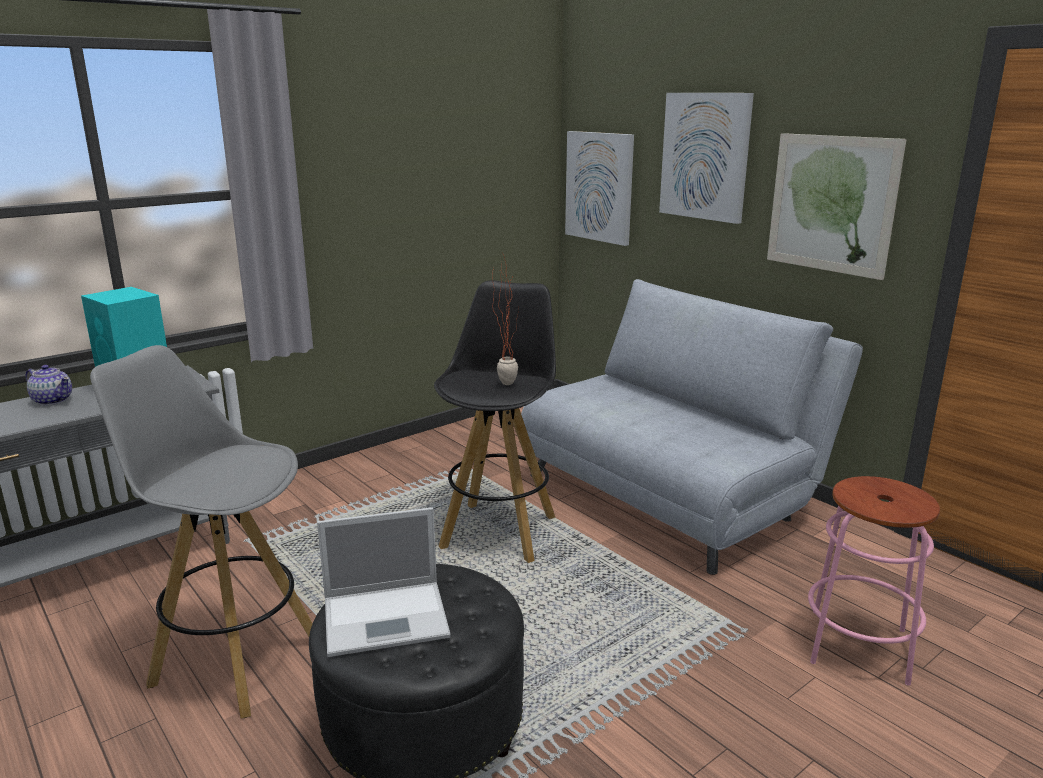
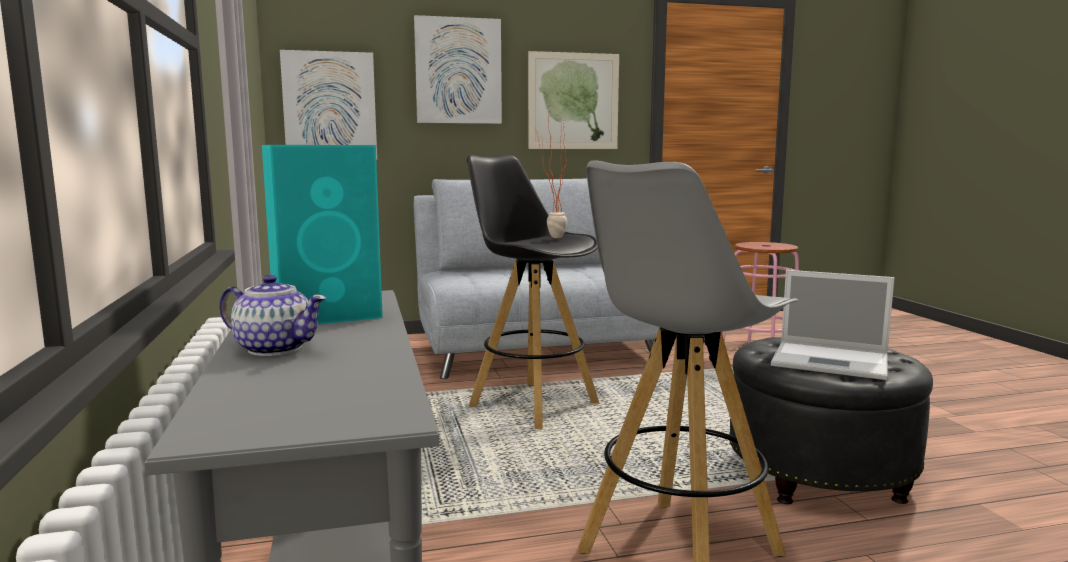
camera: 65 degrees left, 10 degrees down
teapot [25,365,72,405] -> teapot turned 60 degrees clockwise [219,275,326,356]
laptop [317,507,451,657] -> laptop turned 105 degrees clockwise [771,270,894,380]

